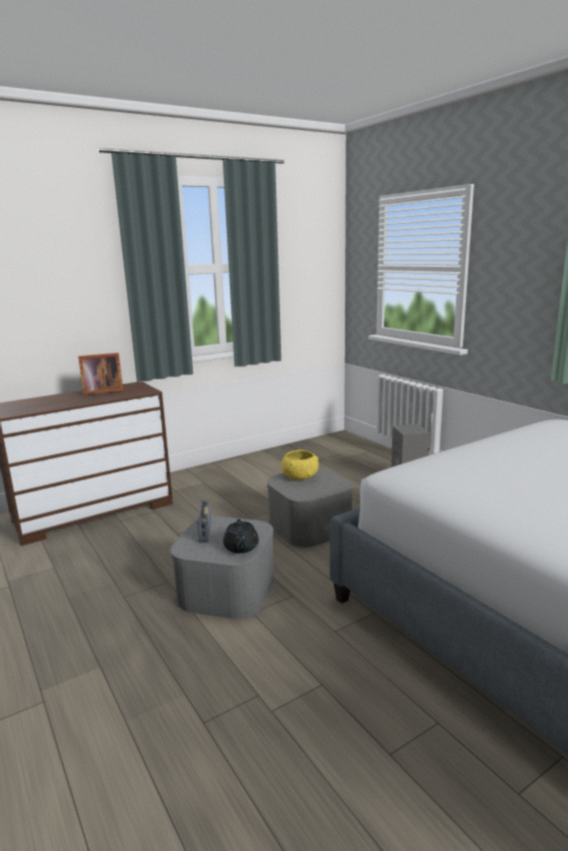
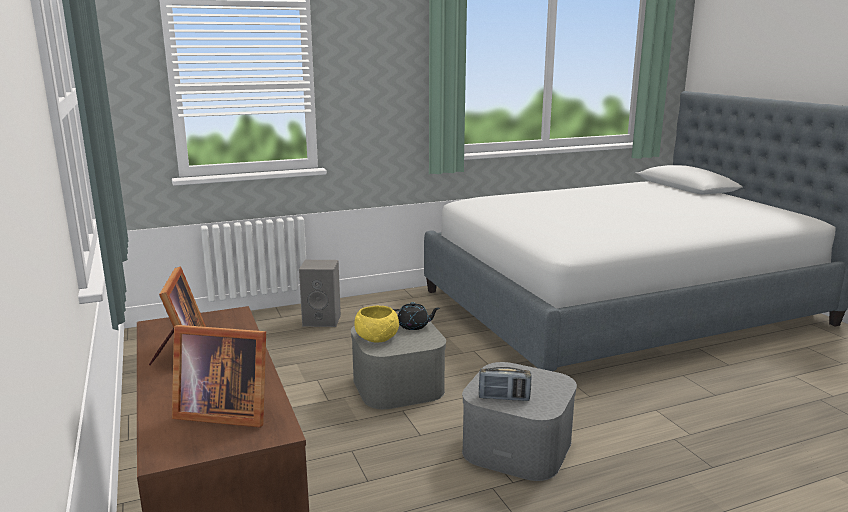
camera: 80 degrees left, 0 degrees up
black teapot [223,519,259,553] -> black teapot moved to [393,302,440,330]
none -> picture frame [172,325,266,427]

